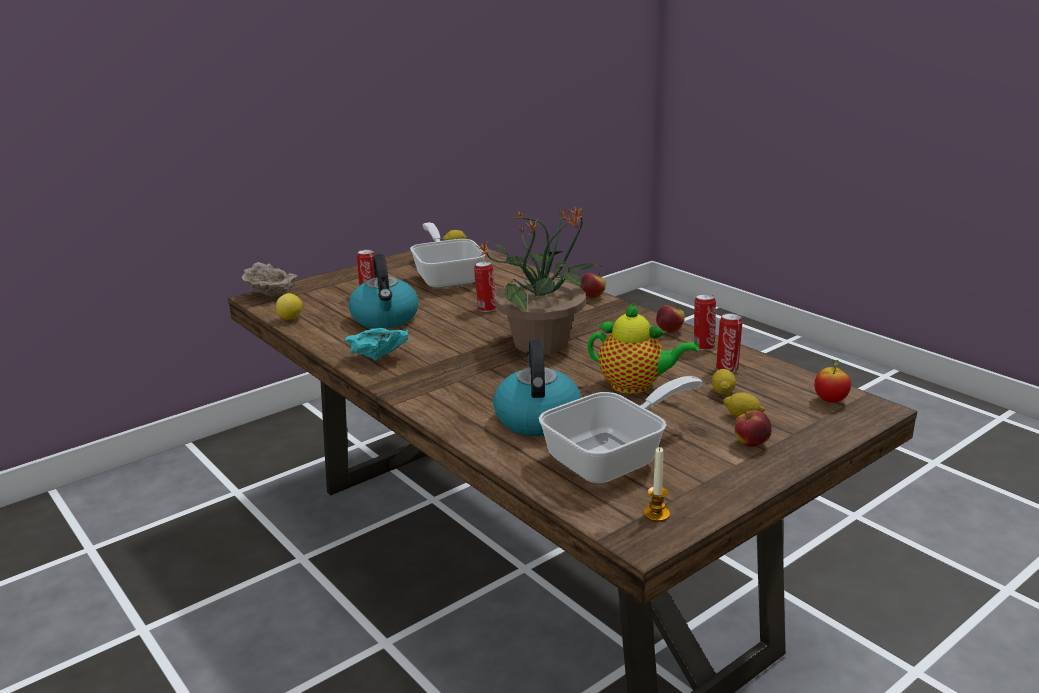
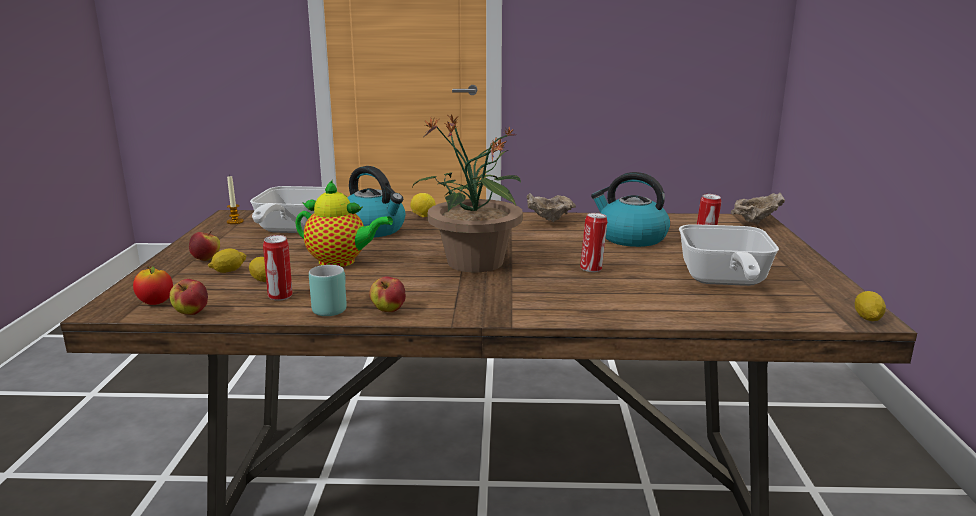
camera: 130 degrees right, 5 degrees down
lemon [276,293,303,320] -> lemon moved to [410,193,436,217]
turquoise bowl [344,328,409,360] -> beige bowl [526,193,576,222]
frying pan [410,223,486,288] -> frying pan turned 75 degrees clockwise [679,224,779,286]
apple [580,273,606,299] -> apple moved to [169,279,208,315]
teapot [587,303,699,394] -> teapot turned 135 degrees counterclockwise [295,180,393,267]
can [694,294,716,350] -> turquoise mug [309,265,347,316]

